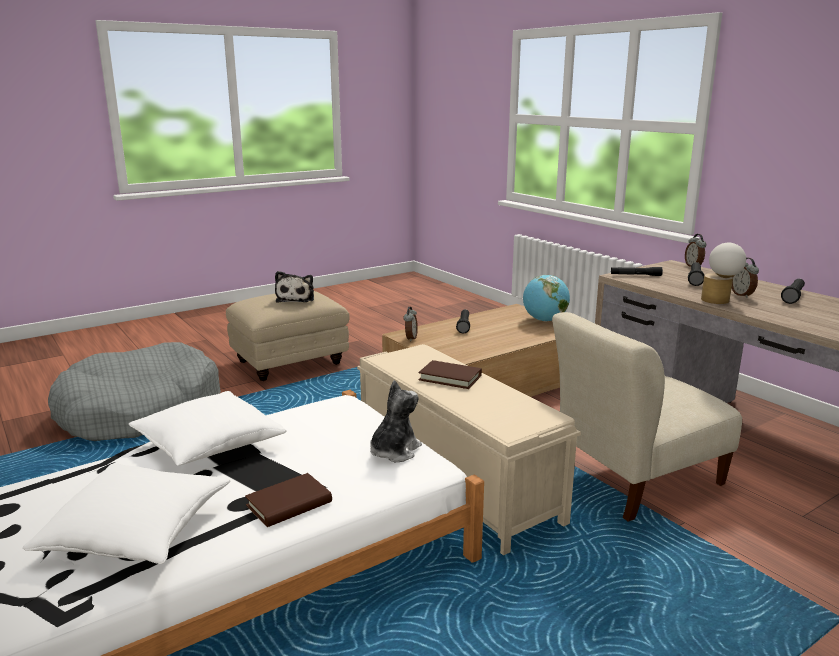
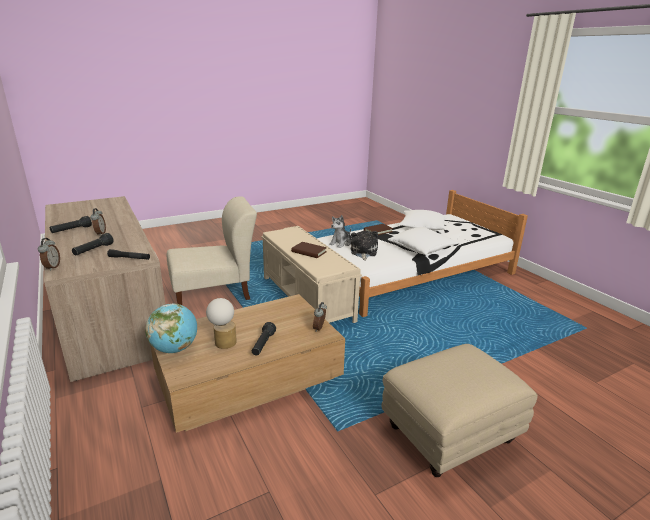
camera: 175 degrees left, 5 degrees up
grey dog bed [48,342,221,441] -> none
plush toy [275,271,314,302] -> plush toy moved to [351,231,378,260]
table lamp [701,243,746,304] -> table lamp moved to [206,298,237,349]

